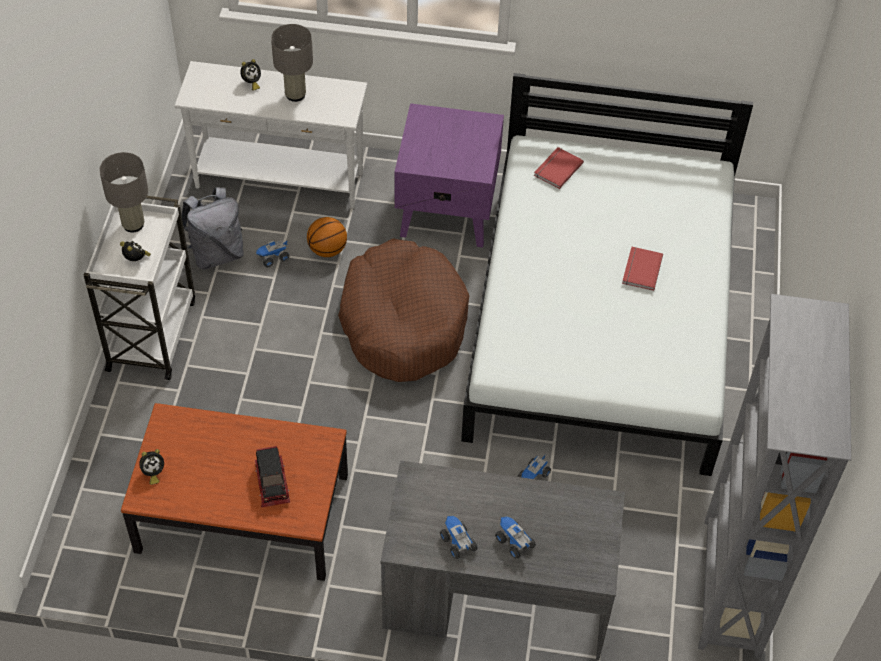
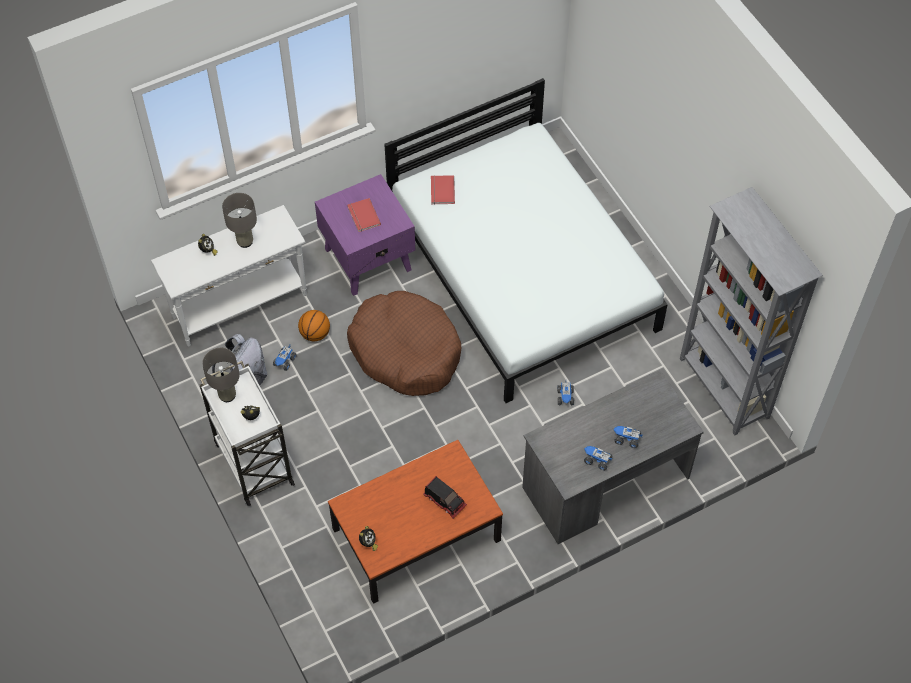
camera: 35 degrees left, 5 degrees up
red book [622,247,663,291] -> red book moved to [347,198,381,232]

